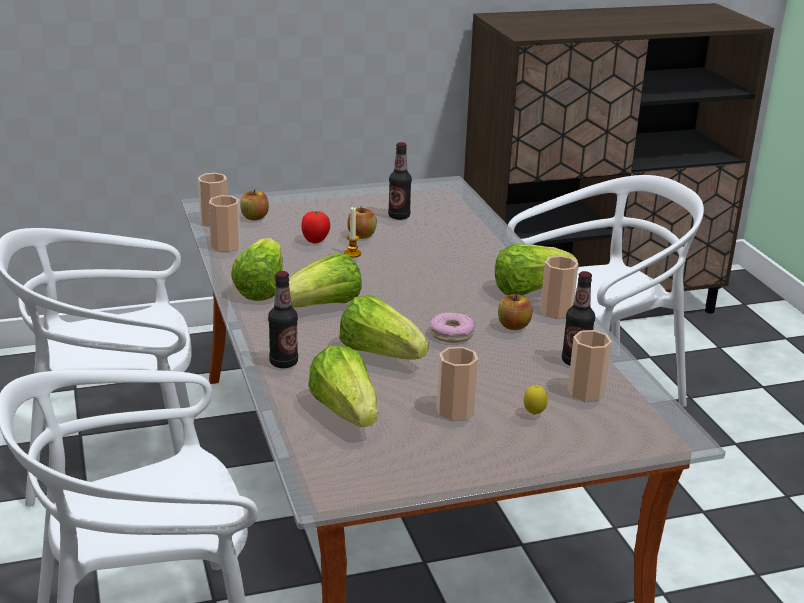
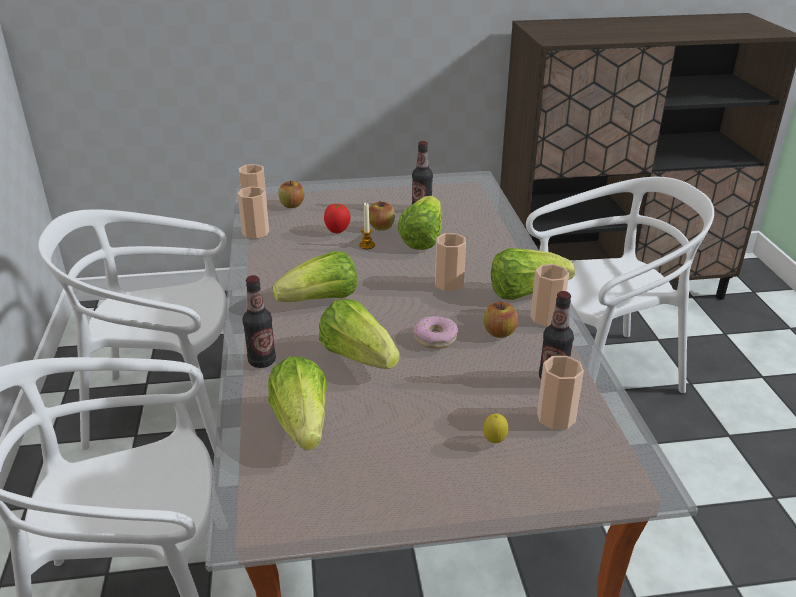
camera: 10 degrees right, 5 degrees up
lettuce [231,238,283,301] -> lettuce moved to [398,196,442,250]
cup [437,347,478,420] -> cup moved to [435,233,466,291]

